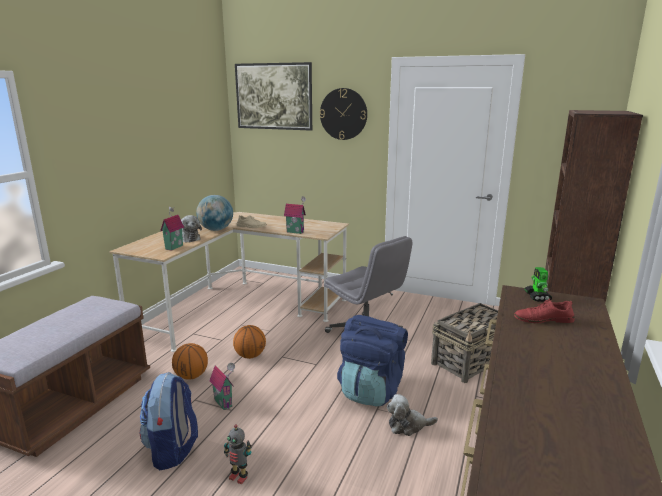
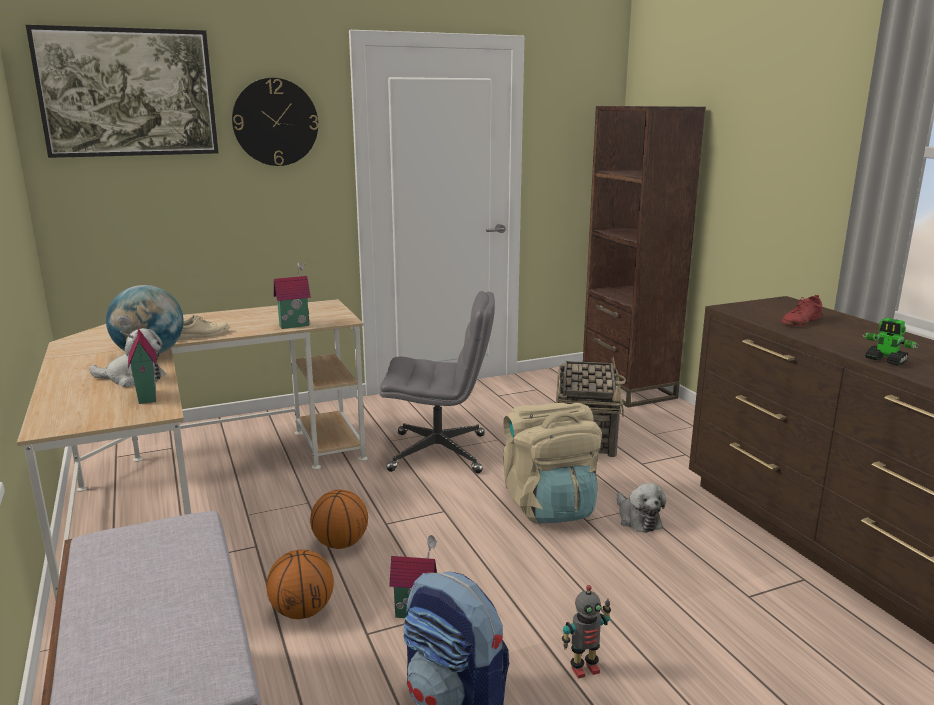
camera: 45 degrees left, 0 degrees up
blue backpack [337,315,408,406] -> beige backpack [503,403,602,523]
plush toy [387,394,438,436] -> plush toy turned 60 degrees counterclockwise [617,483,666,533]
toy robot [524,267,552,302] -> toy robot moved to [862,318,919,366]

